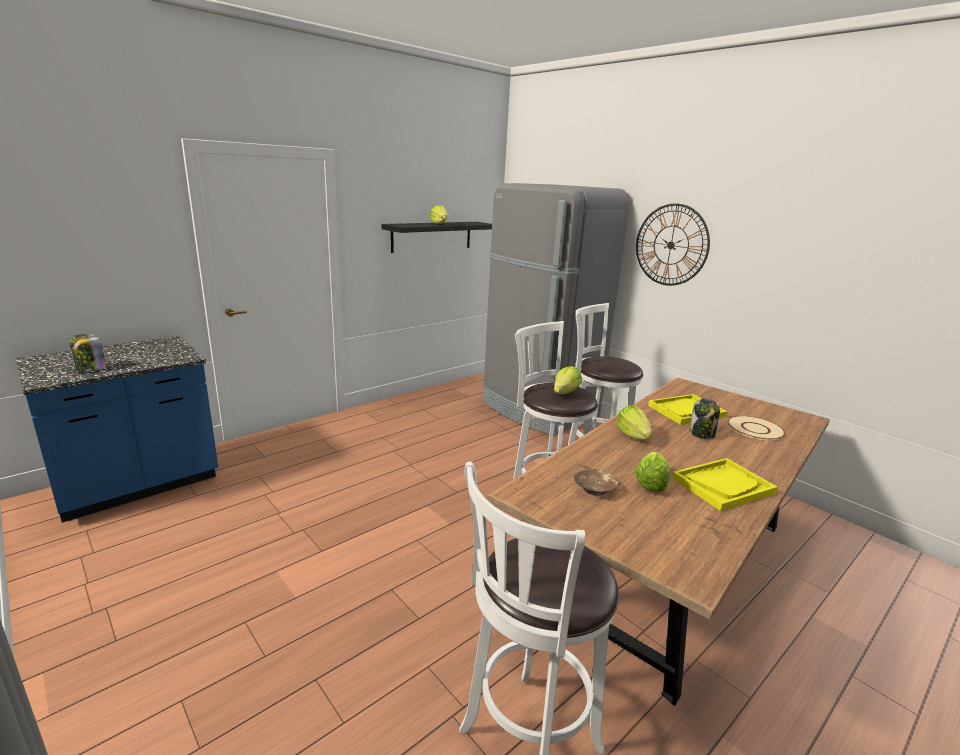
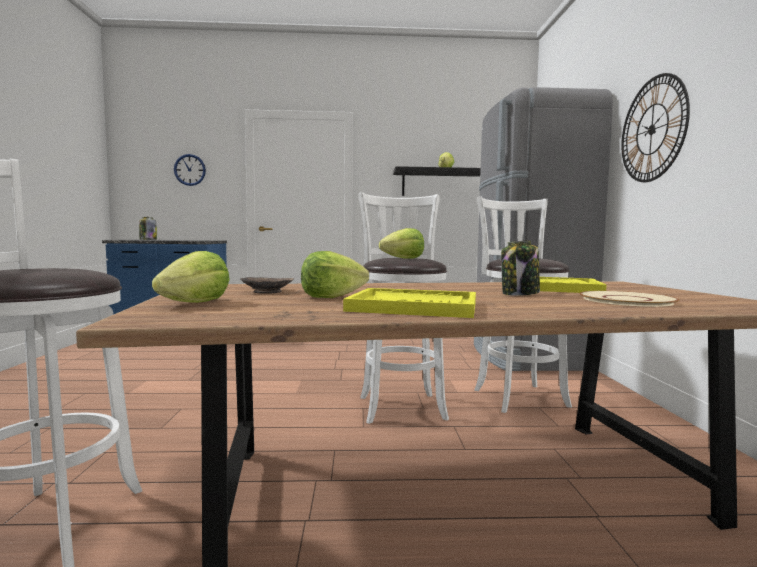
camera: 40 degrees right, 15 degrees down
lettuce [616,405,652,440] -> lettuce moved to [152,251,230,303]
none -> wall clock [174,154,206,186]

